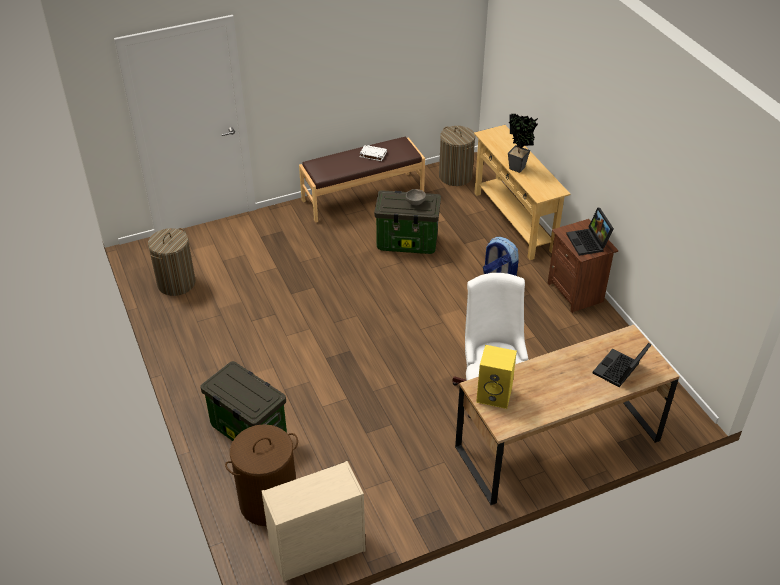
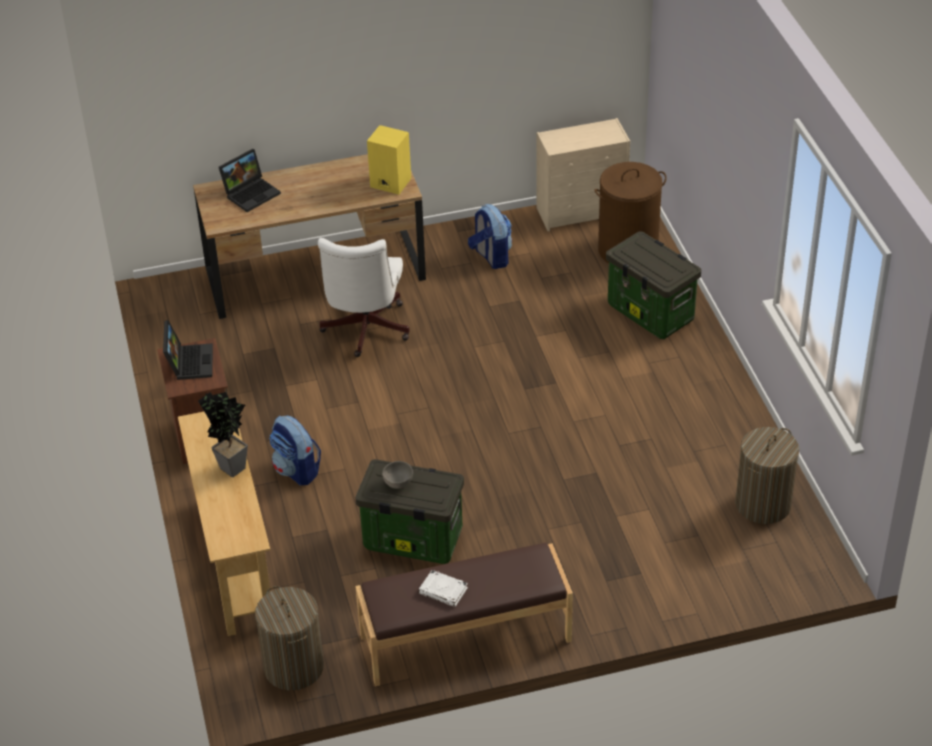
camera: 170 degrees left, 0 degrees up
none -> backpack [468,204,512,269]

